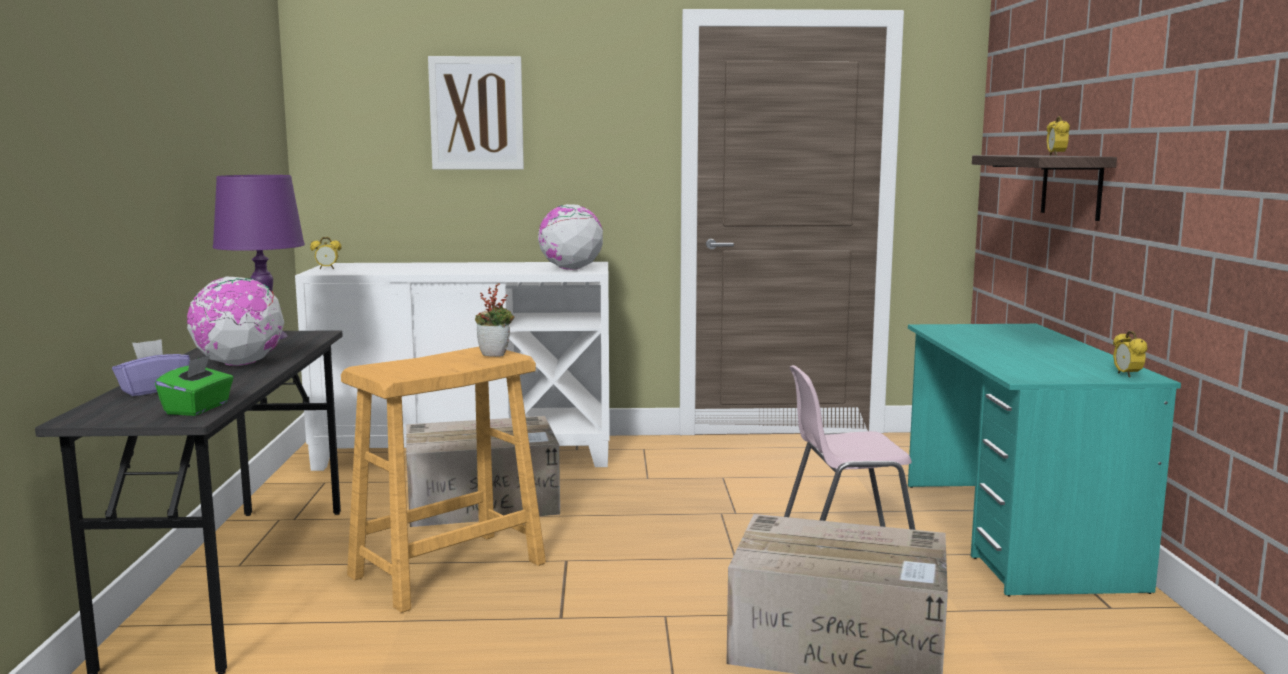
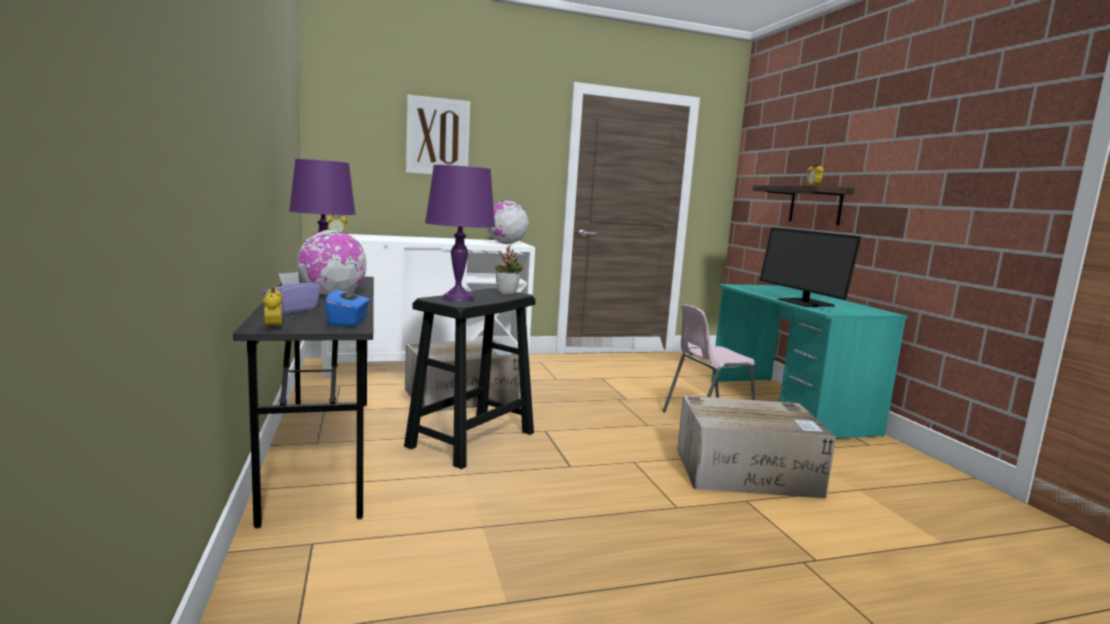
camera: 15 degrees left, 0 degrees up
green tissue box [155,355,233,416] -> blue tissue box [325,282,370,326]
beige stool [341,347,546,613] -> black stool [404,288,536,469]
alarm clock [1113,331,1148,378] -> alarm clock moved to [263,286,283,331]
none -> purple table lamp [425,165,495,302]
none -> monitor [760,227,861,307]

